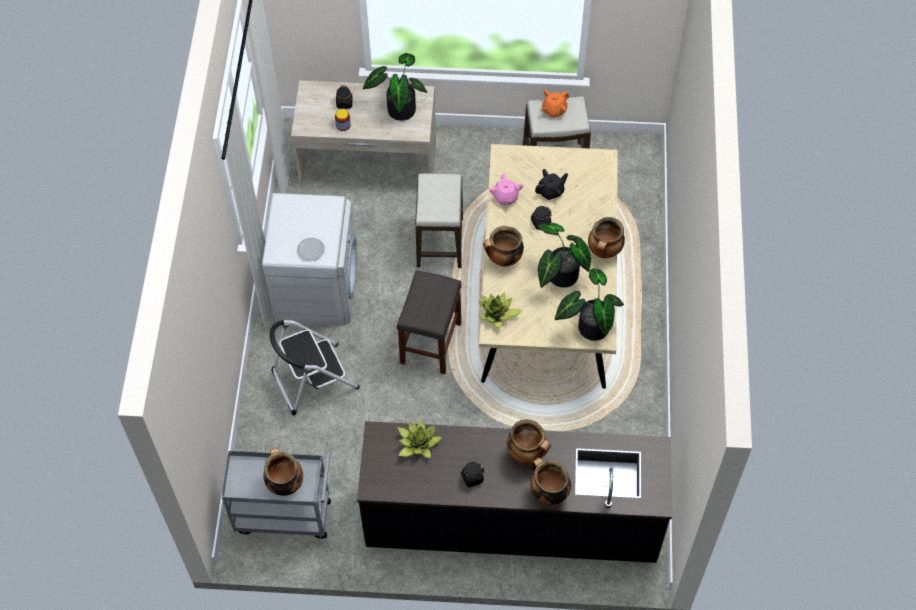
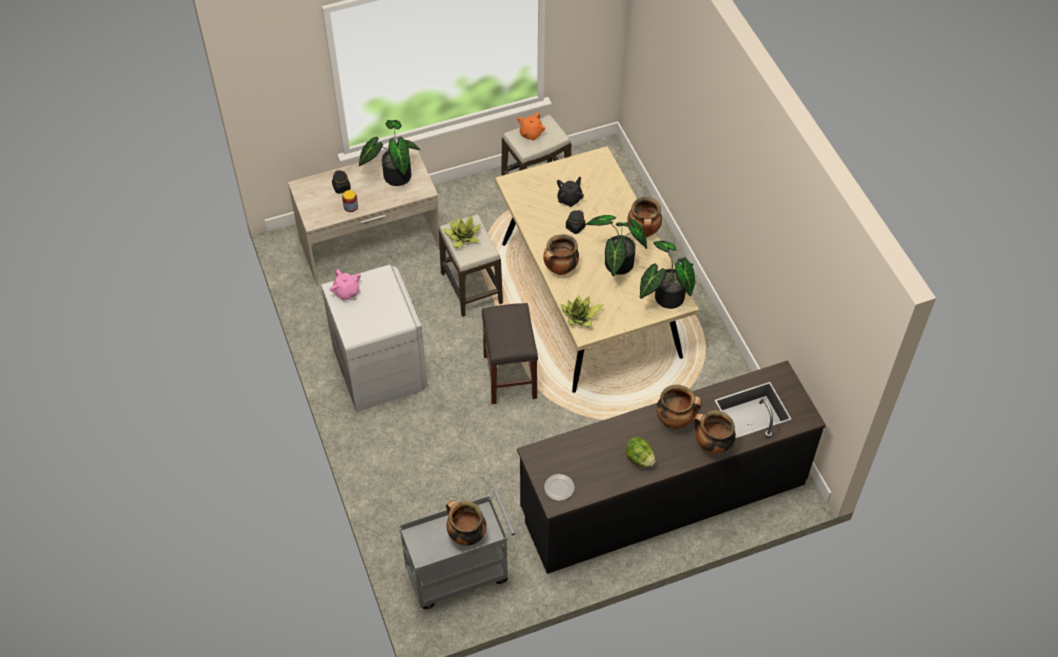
camera: 25 degrees left, 5 degrees down
step ladder [270,320,360,416] -> none
plate [297,238,325,261] -> plate moved to [544,474,574,501]
potted plant [397,419,442,458] -> potted plant moved to [442,216,481,248]
black jar [460,462,485,487] -> lettuce [625,437,656,467]
pink teapot [489,173,523,205] -> pink teapot moved to [330,269,361,301]

